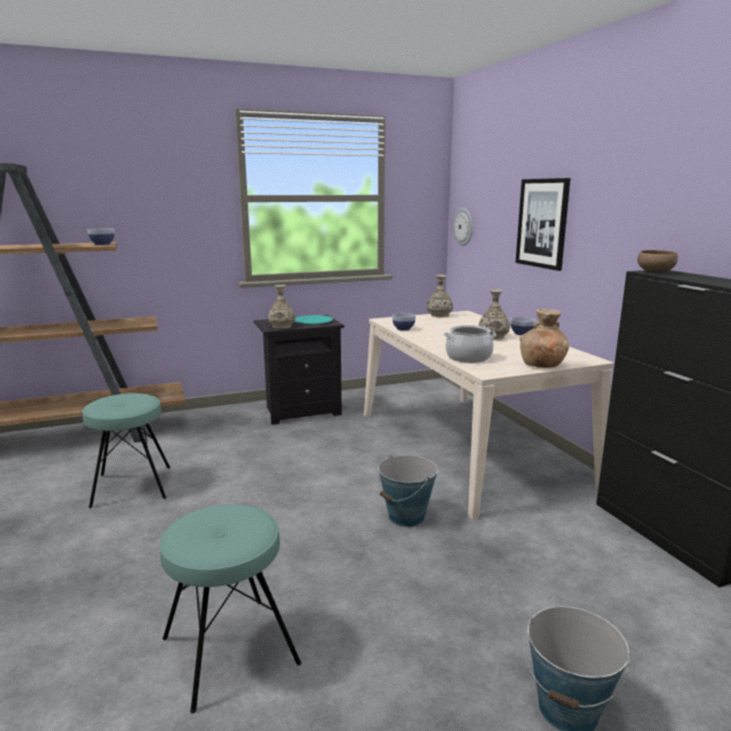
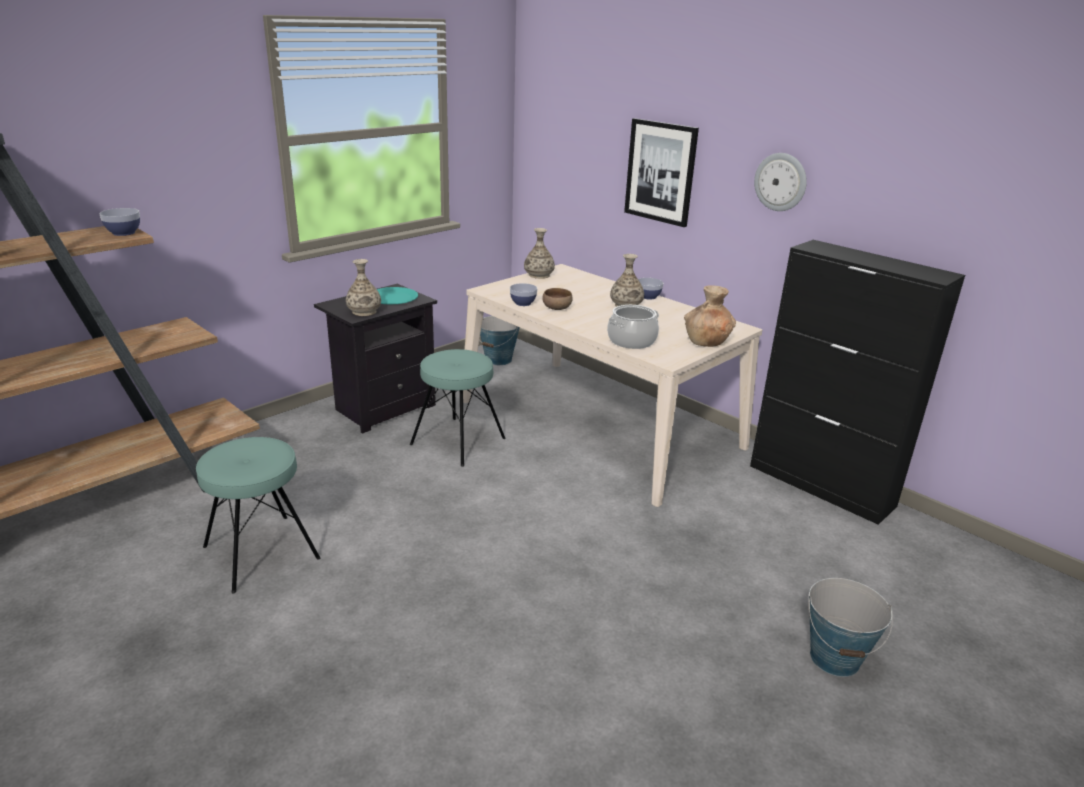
camera: 25 degrees left, 10 degrees up
turquoise stool [160,504,302,713] -> turquoise stool moved to [410,349,506,467]
bucket [378,455,438,527] -> bucket moved to [479,316,520,365]
wall clock [453,208,473,246] -> wall clock moved to [754,153,807,211]
brown bowl [637,250,678,273] -> brown bowl moved to [542,288,573,310]

